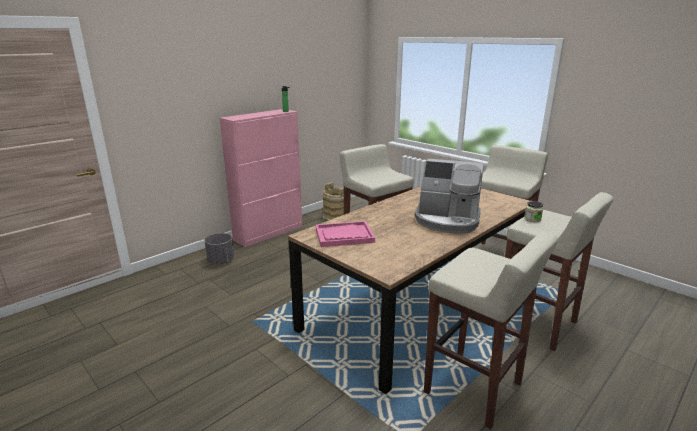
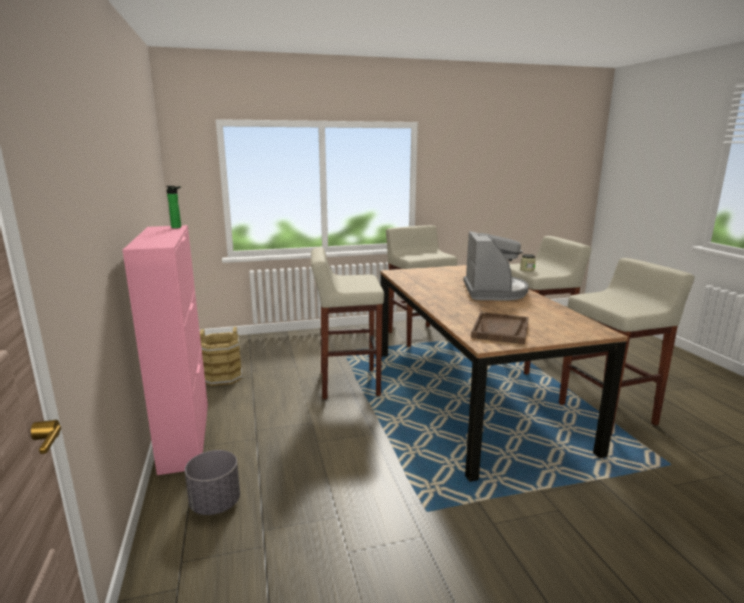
camera: 60 degrees left, 5 degrees down
pink tray [316,221,375,247] -> brown tray [471,312,529,344]
coffee machine [415,159,484,234] -> coffee machine turned 45 degrees counterclockwise [463,231,529,301]

